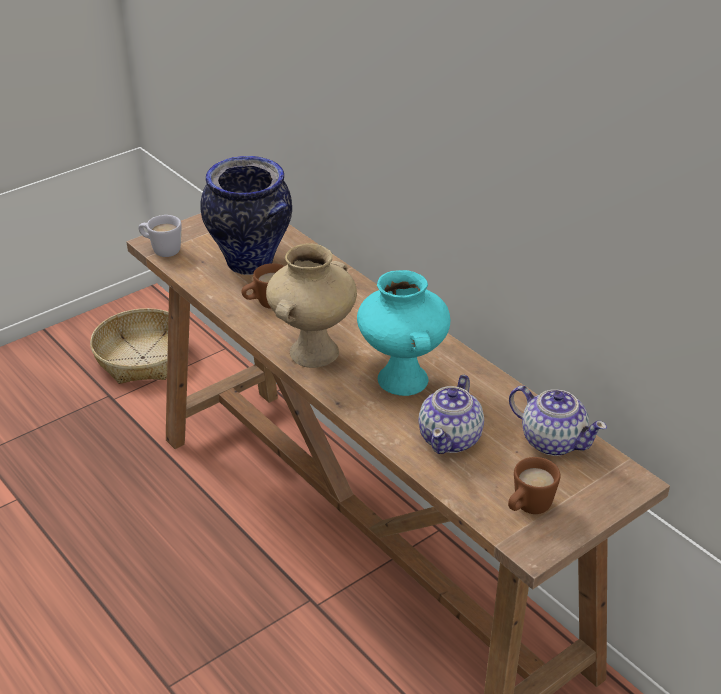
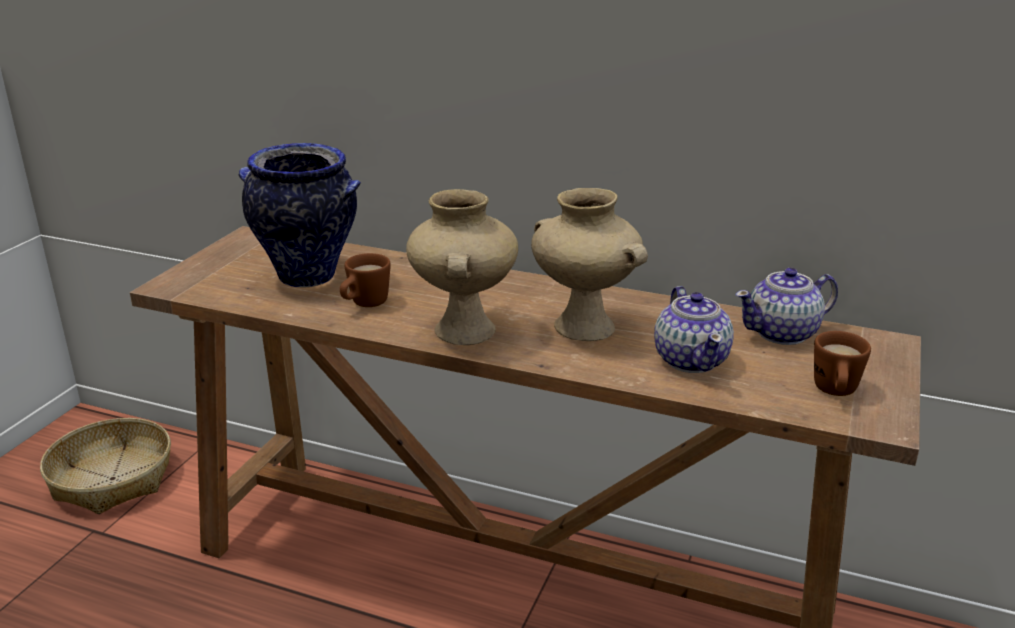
camera: 30 degrees left, 10 degrees down
white mug [138,215,182,257] -> none
turquoise vase [357,270,450,396] -> beige vase [531,188,648,341]
teapot [509,386,607,456] -> teapot turned 150 degrees clockwise [736,268,838,345]

